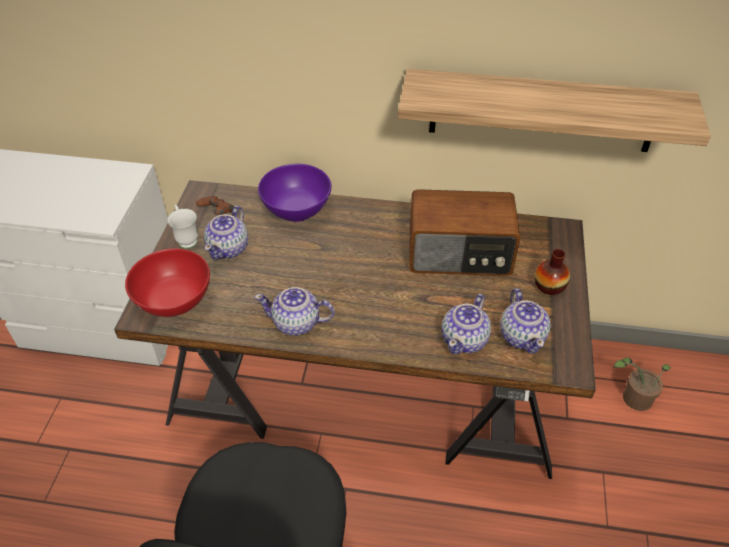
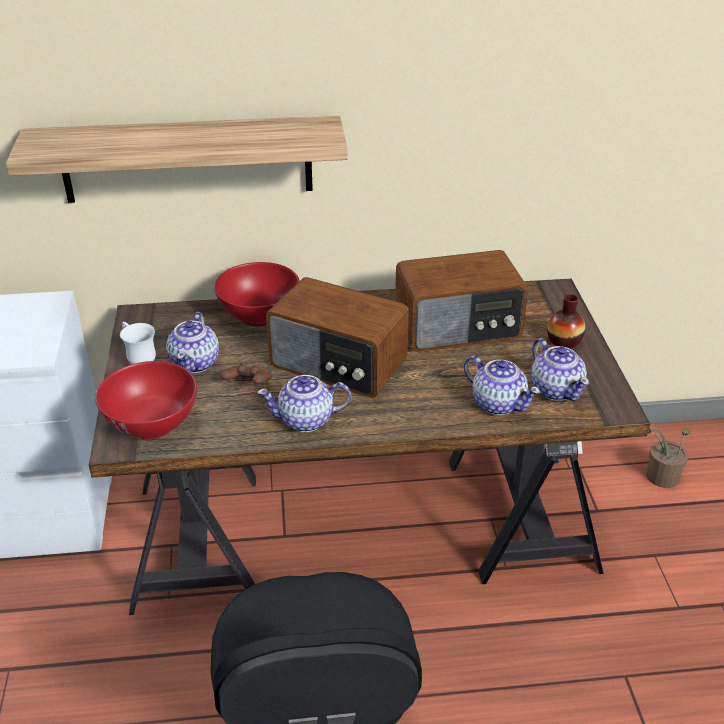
camera: 15 degrees left, 10 degrees down
brown game controller [196,196,234,215] -> brown game controller moved to [221,363,272,383]
purple bowl [258,164,331,222] -> red bowl [214,262,300,326]
shelf [398,69,711,152] -> shelf moved to [6,115,348,203]
teapot [442,294,491,355] -> teapot turned 60 degrees counterclockwise [464,355,540,415]
none -> radio [266,277,409,398]

